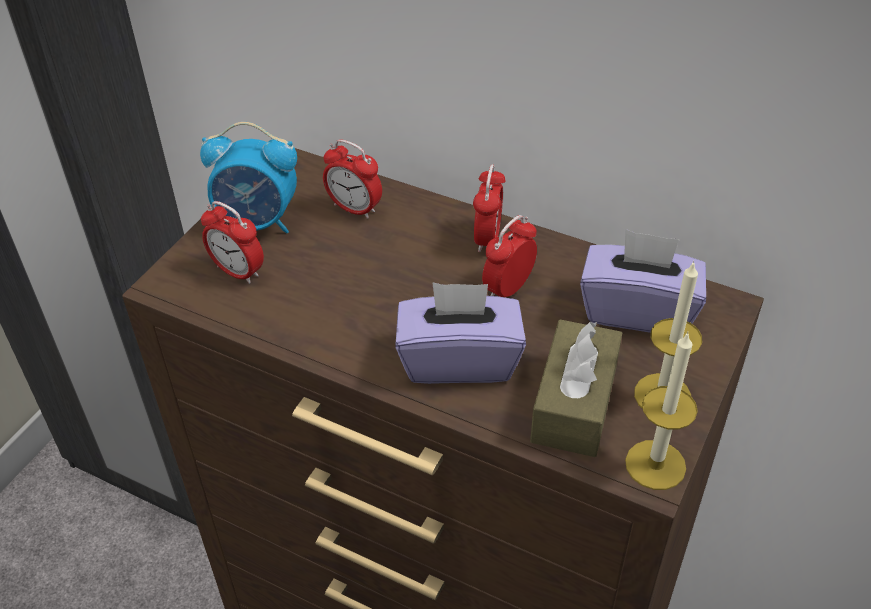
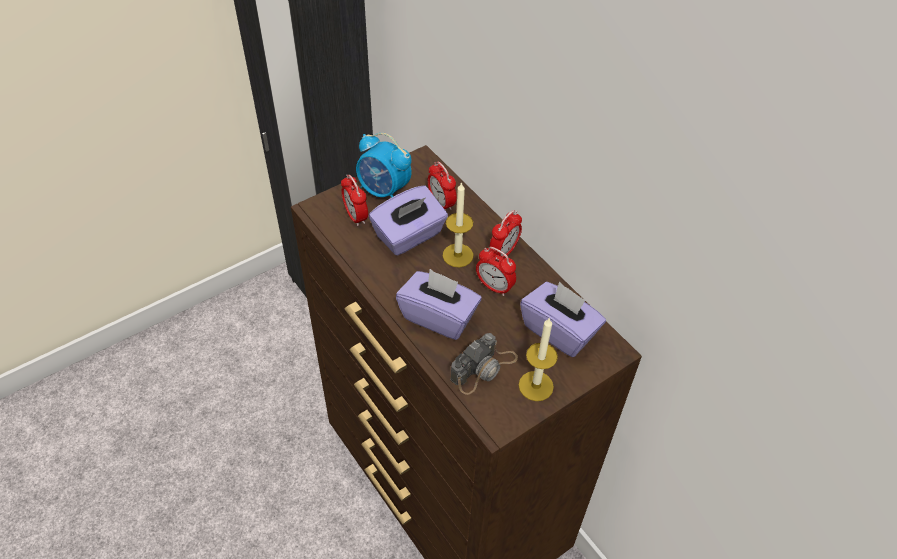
camera: 25 degrees right, 5 degrees up
alarm clock [482,215,537,297] -> alarm clock turned 120 degrees counterclockwise [476,247,516,296]
brown tissue box [530,319,622,457] -> camera [450,333,518,395]
candle [625,331,698,490] -> candle moved to [442,182,473,267]
none -> purple tissue box [369,185,448,256]

